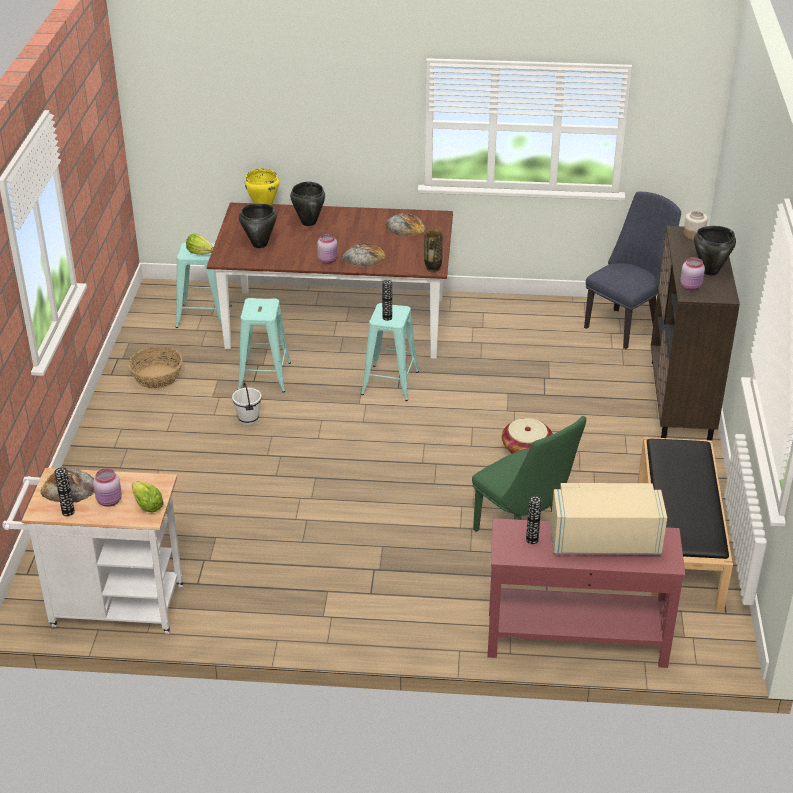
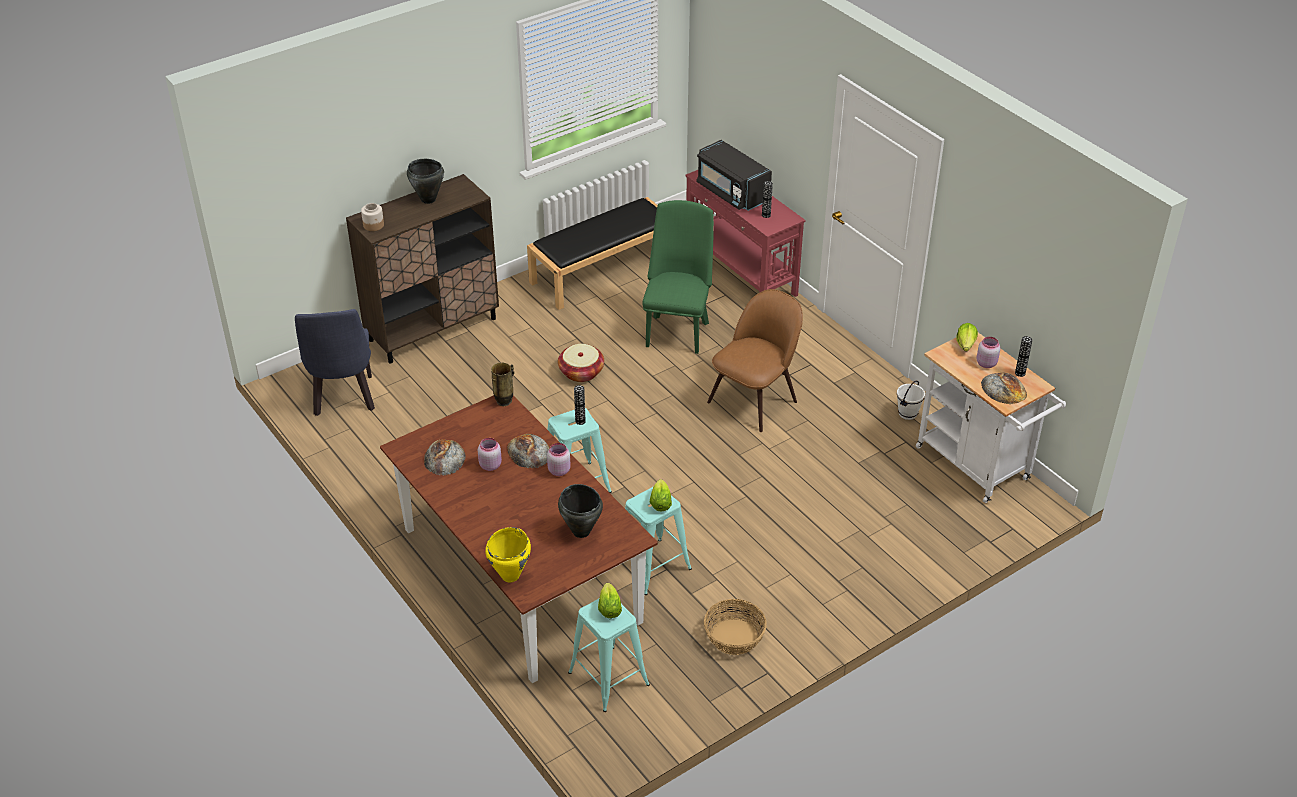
camera: 130 degrees left, 5 degrees up
white bucket [232,383,261,425] -> white bucket moved to [897,381,925,420]
black cooking pot [290,182,325,226] -> none
beige microwave [551,483,667,555] -> black microwave [697,140,772,211]
blue chair [584,192,681,349] -> blue chair turned 105 degrees counterclockwise [295,309,375,416]
pink jar [680,257,705,290] -> pink jar moved to [478,438,502,471]
none -> lettuce [650,479,672,511]
none -> brown chair [707,289,803,432]

